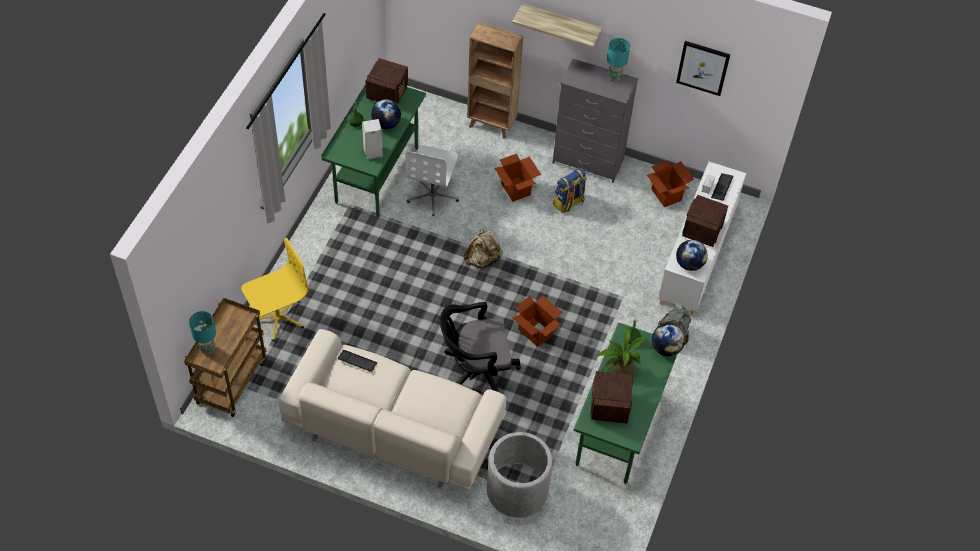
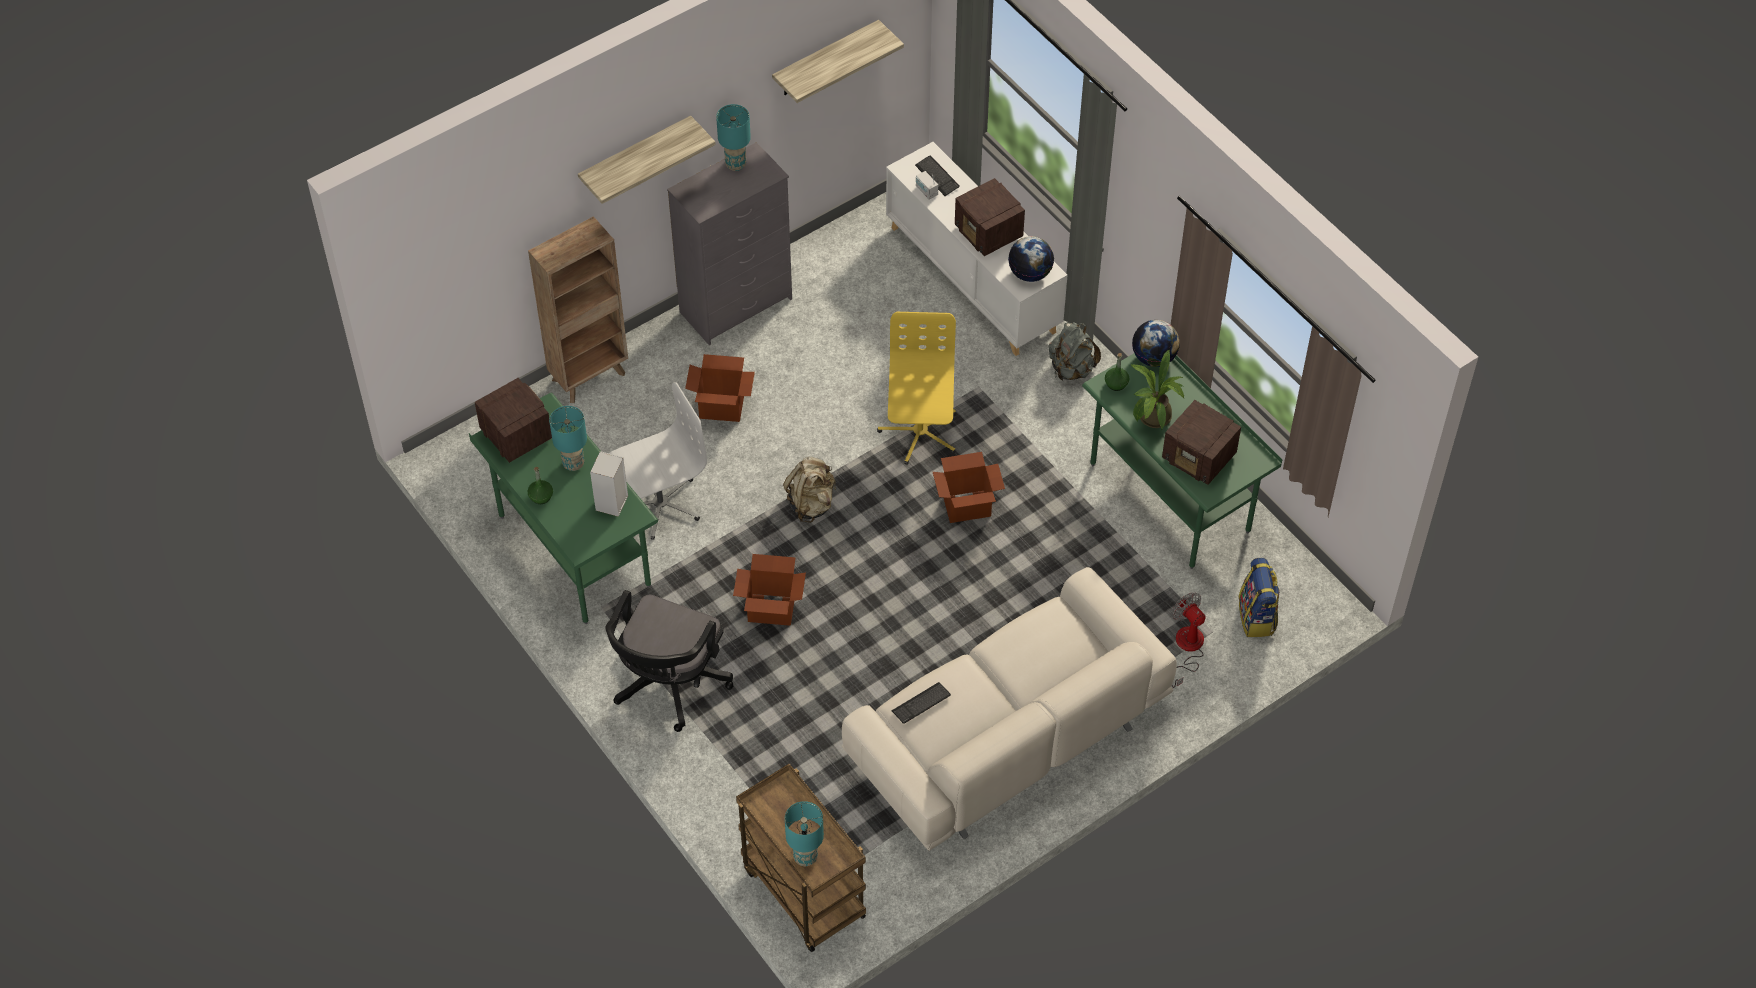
camera: 55 degrees left, 0 degrees up
yellow office chair [241,238,308,342] -> yellow office chair moved to [877,312,956,465]
globe [371,99,401,129] -> turquoise table lamp [549,406,587,471]
white office chair [405,145,459,216] -> white office chair turned 75 degrees counterclockwise [609,382,707,540]
black office chair [440,302,521,393] -> black office chair moved to [605,590,733,732]
grey planter [487,432,553,518] -> fan [1172,592,1206,688]
backpack [553,168,587,213] -> backpack moved to [1239,558,1279,637]
cardboard box [647,160,694,207] -> cardboard box moved to [733,554,806,626]
picture [676,41,730,96] -> shelf [772,20,904,103]

